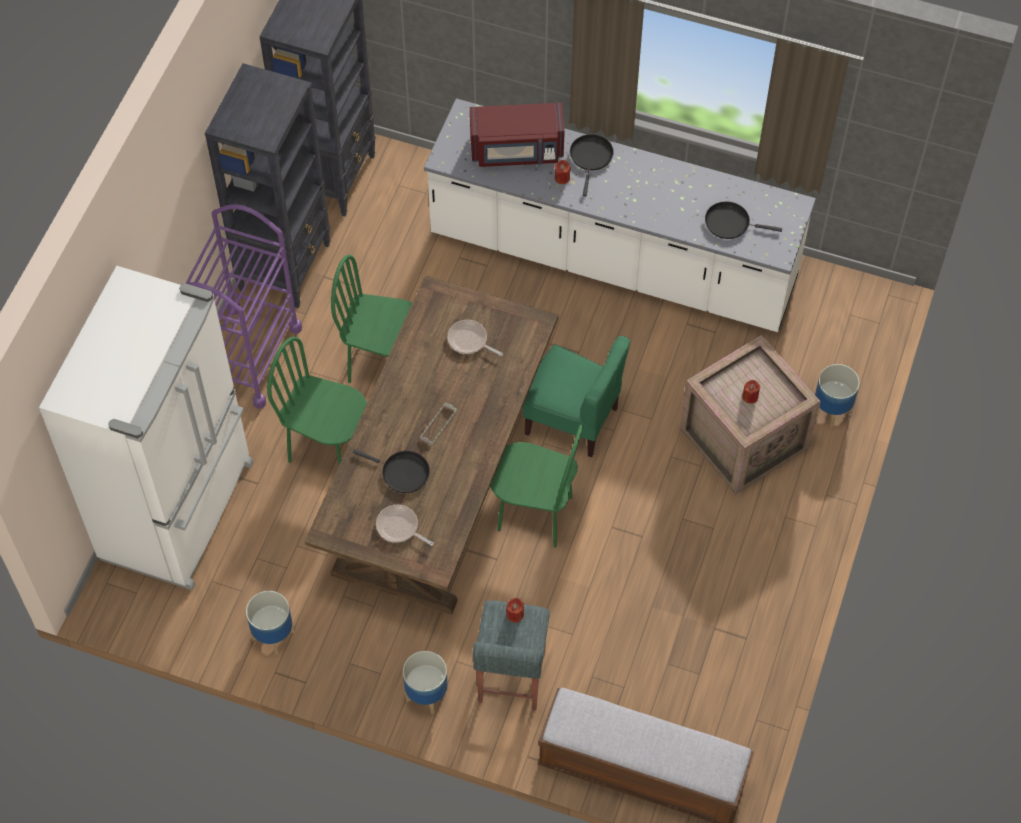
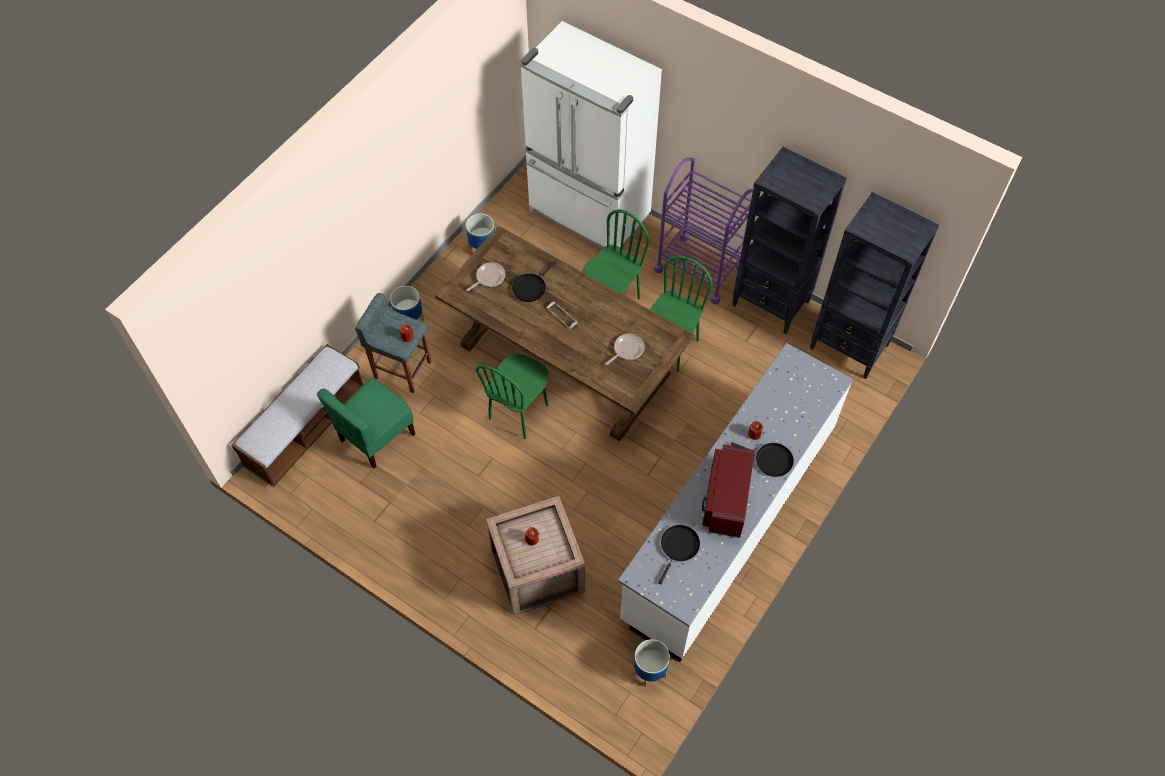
camera: 105 degrees right, 0 degrees up
red microwave [470,102,565,167] -> red microwave moved to [702,445,755,538]
green chair [522,336,630,458] -> green chair moved to [317,378,415,469]
planter [815,364,860,427] -> planter moved to [634,639,670,687]

